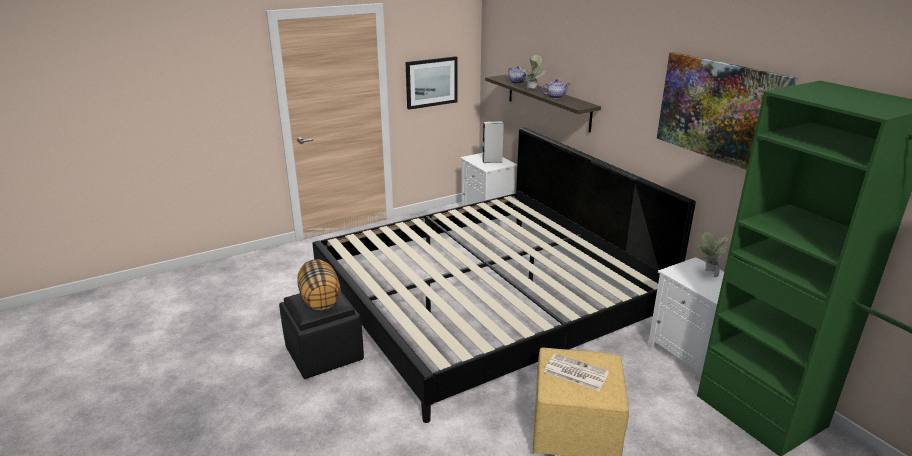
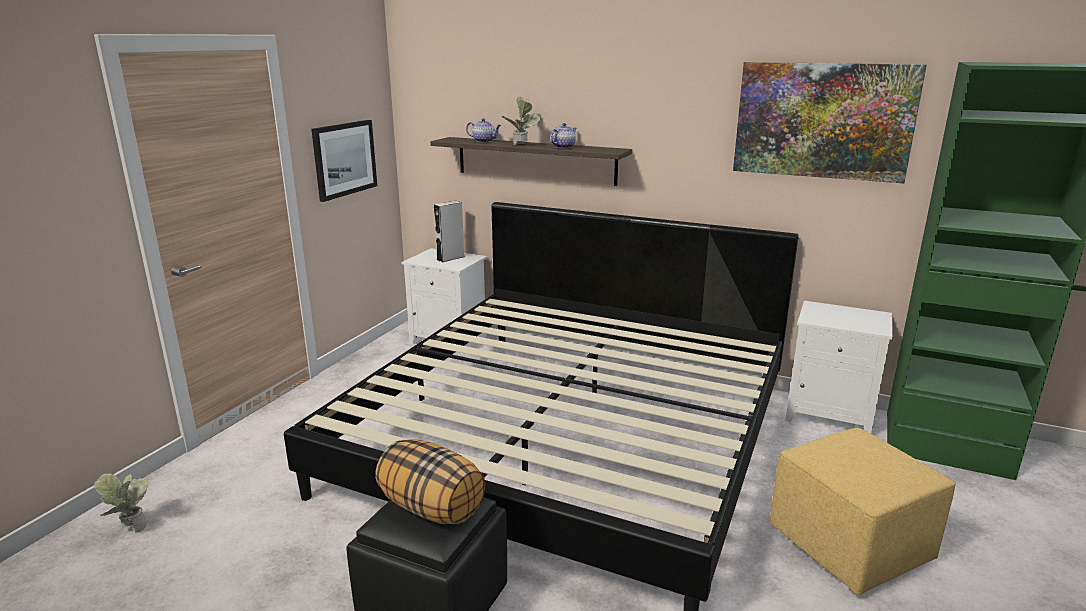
camera: 35 degrees left, 5 degrees down
newspaper [544,354,609,391] -> none
potted plant [697,232,728,277] -> potted plant moved to [94,474,148,532]

